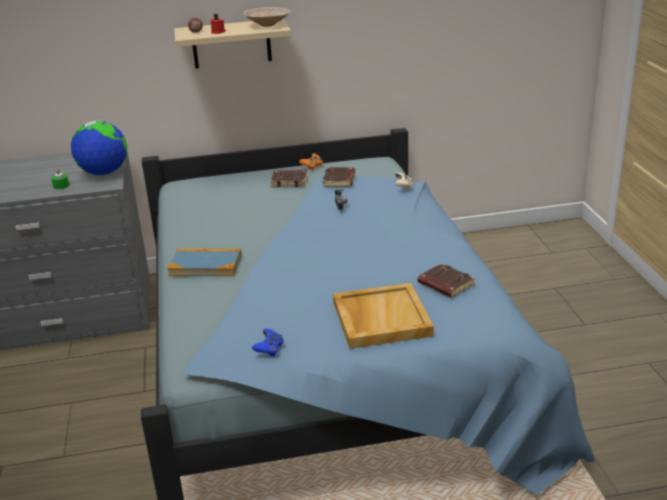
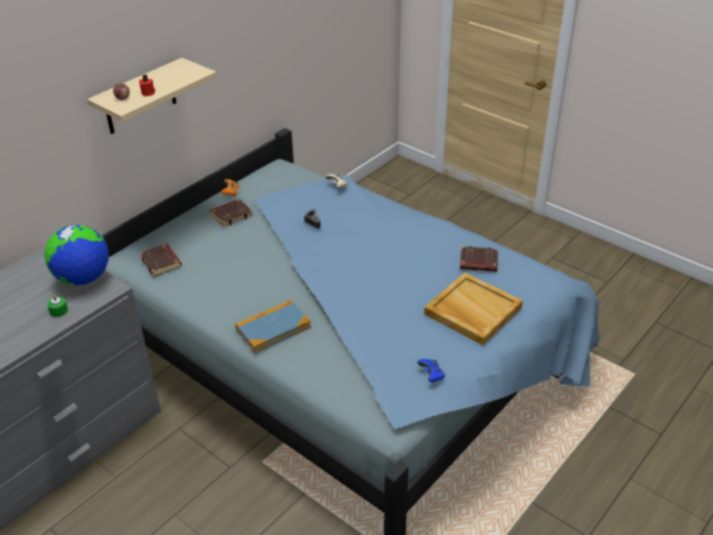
camera: 40 degrees left, 10 degrees up
beige bowl [244,7,291,27] -> none
brown book [323,167,355,187] -> brown book moved to [140,244,182,276]

